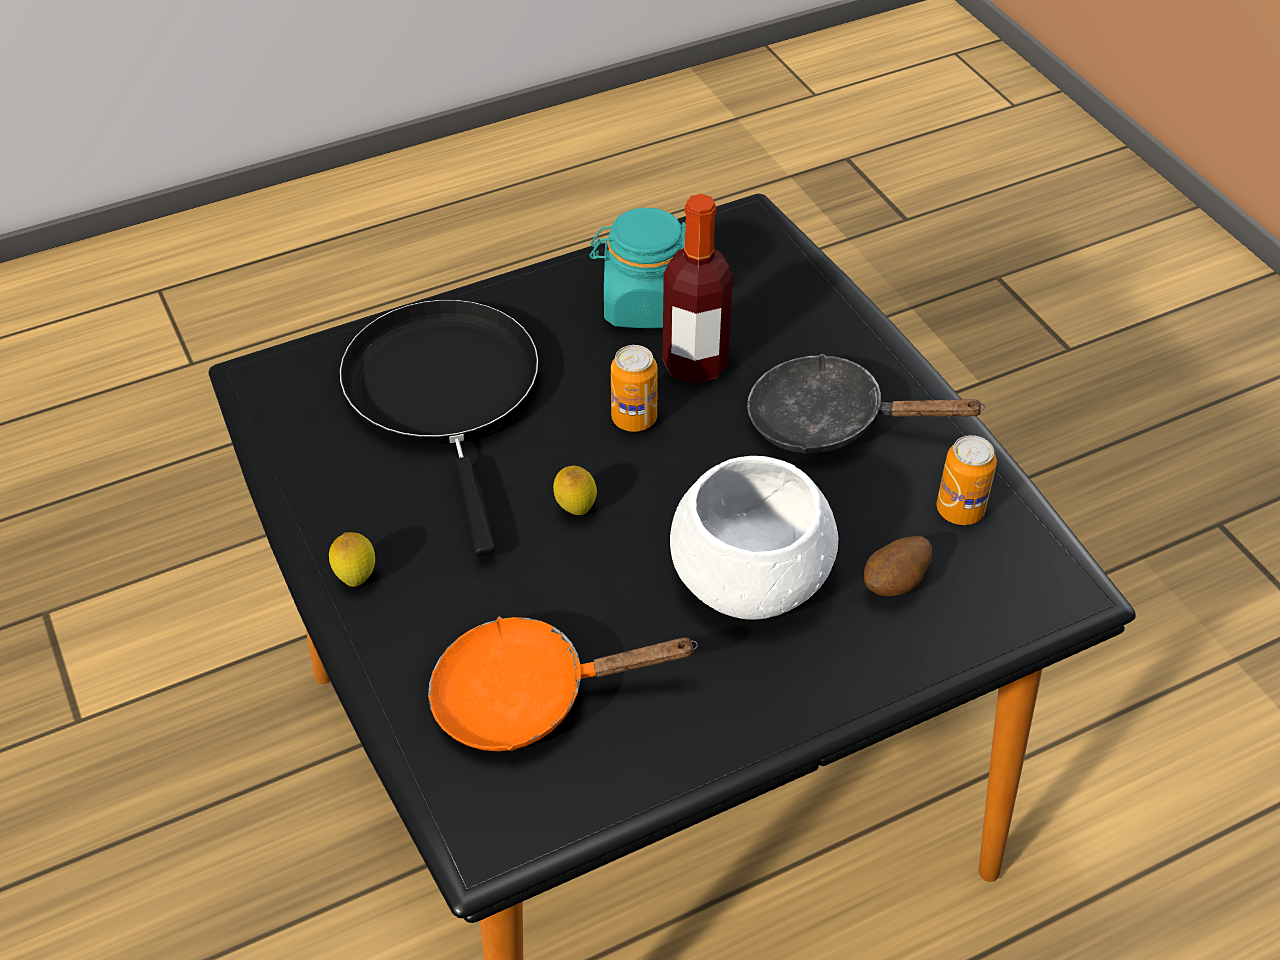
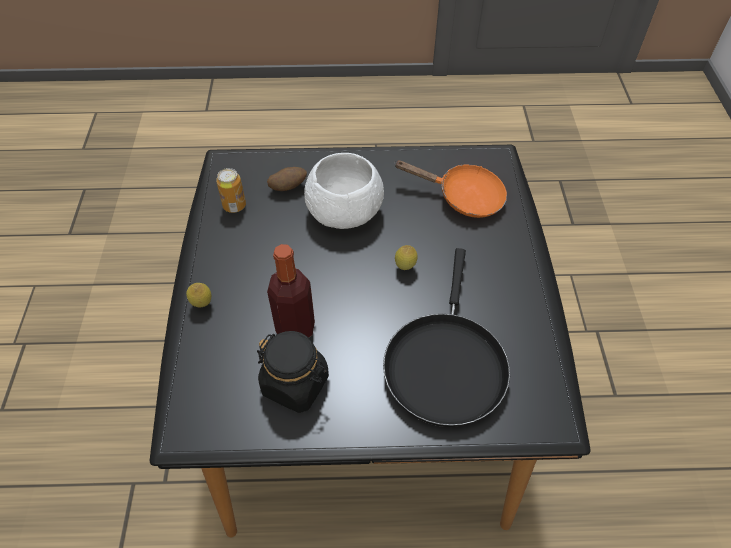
camera: 155 degrees left, 5 degrees up
lemon [329,532,375,587] -> lemon moved to [186,283,211,308]
turquoise jar [589,208,686,328] -> black jar [257,331,329,413]
can [611,345,658,432] -> none
black frying pan [747,354,985,454] -> none

